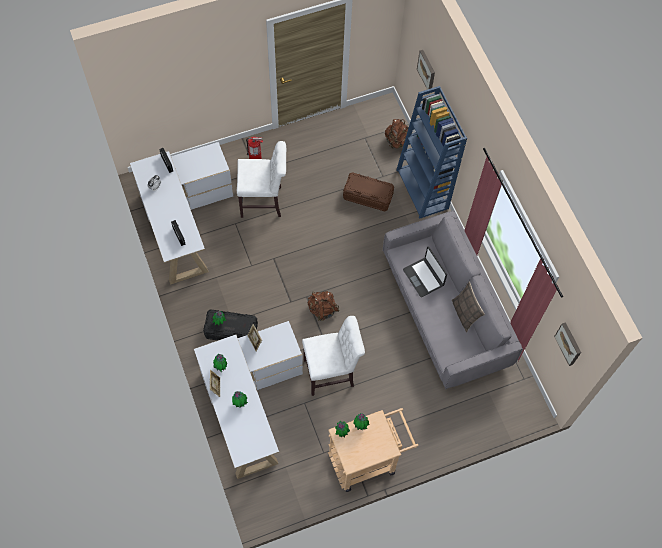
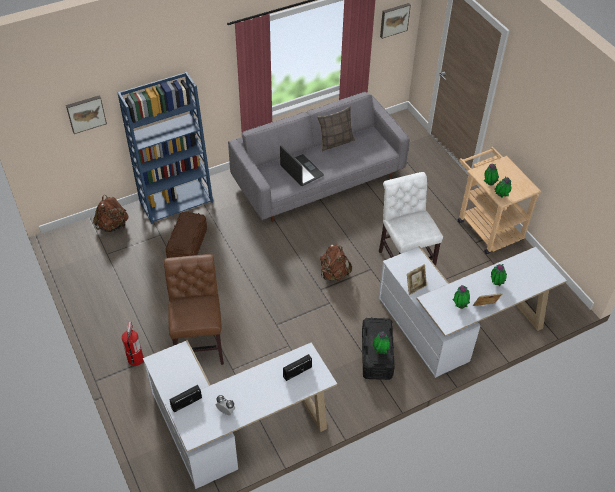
camera: 95 degrees left, 15 degrees down
white chair [237,141,286,218] -> brown chair [164,254,224,365]
laptop [403,246,447,297] -> laptop turned 90 degrees counterclockwise [280,145,324,186]

